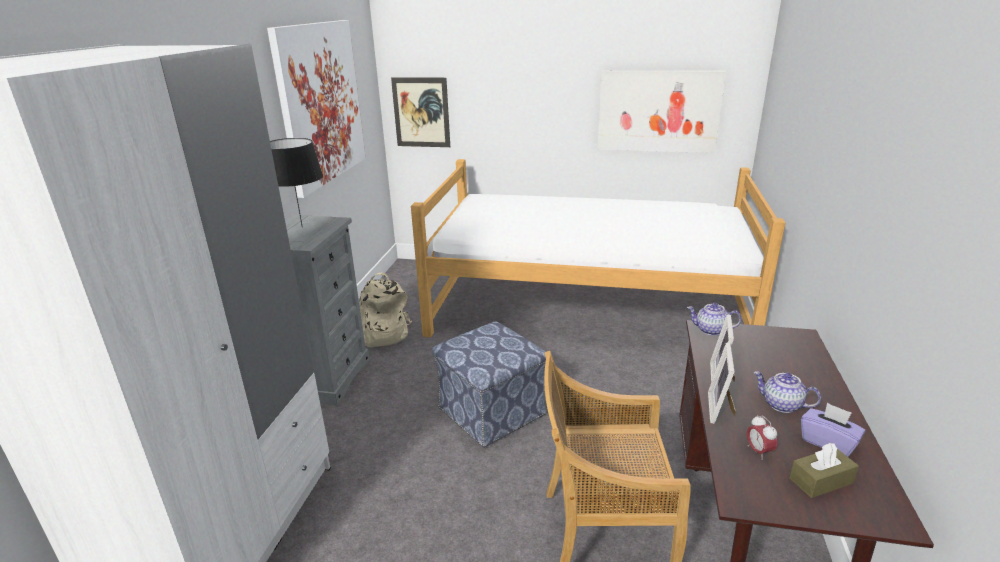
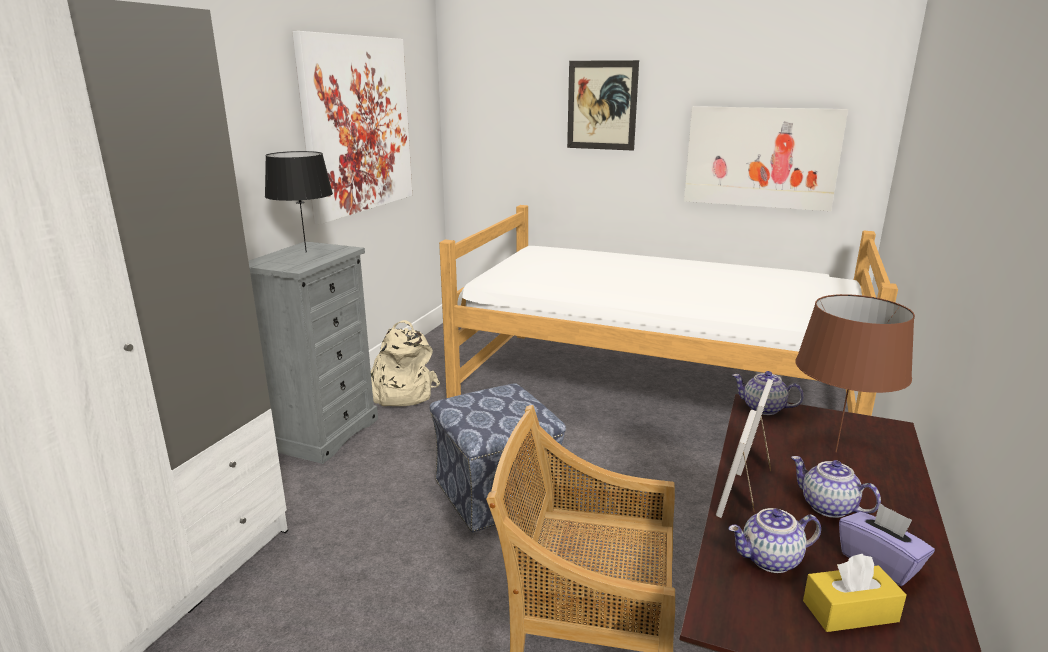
camera: 10 degrees right, 5 degrees down
picture [391,77,450,147] -> picture moved to [567,60,639,151]
alarm clock [747,415,777,460] -> teapot [728,508,821,573]
brown tissue box [789,443,859,498] -> yellow tissue box [803,554,907,632]
none -> brown table lamp [796,294,915,452]

